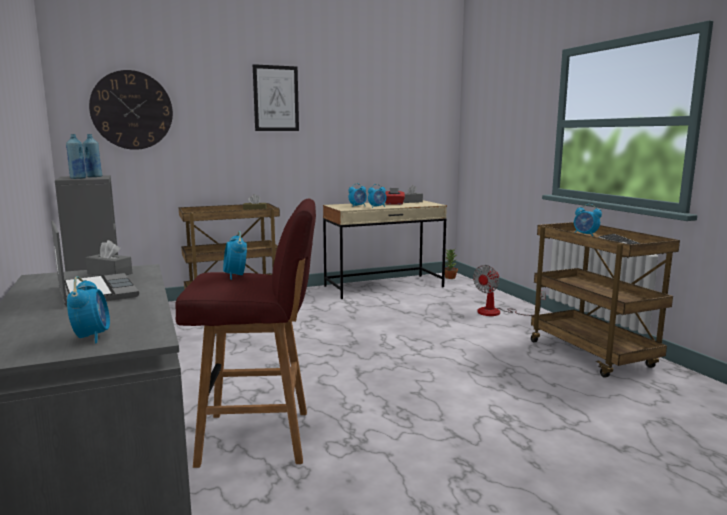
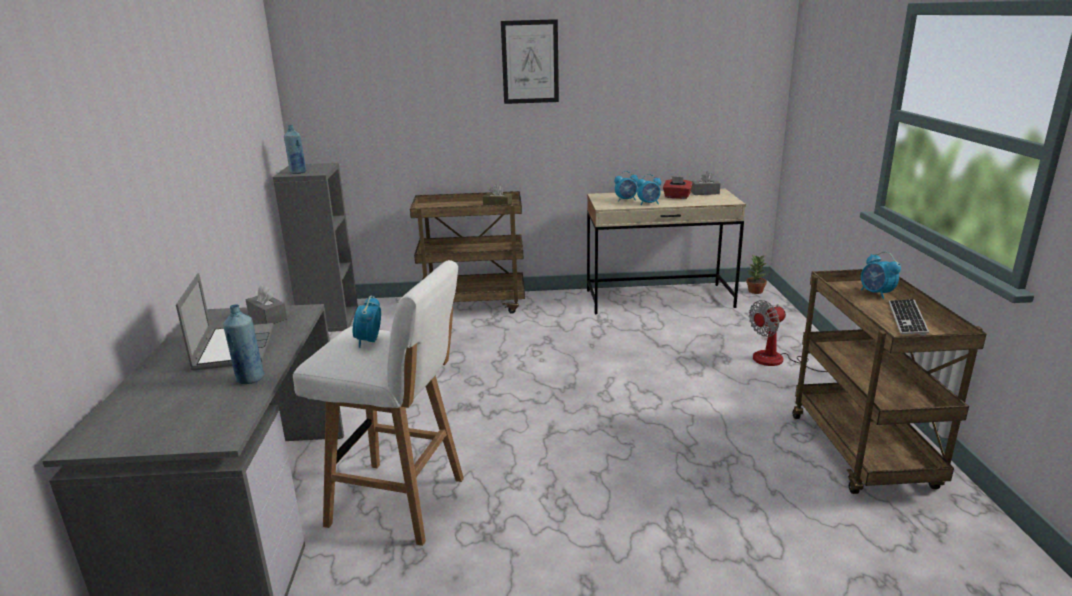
camera: 20 degrees right, 10 degrees up
alarm clock [67,276,110,343] -> none
blue bottle [83,134,102,177] -> blue bottle moved to [223,304,265,384]
wall clock [89,70,173,150] -> none
red stool [175,198,316,468] -> white stool [293,260,464,546]

